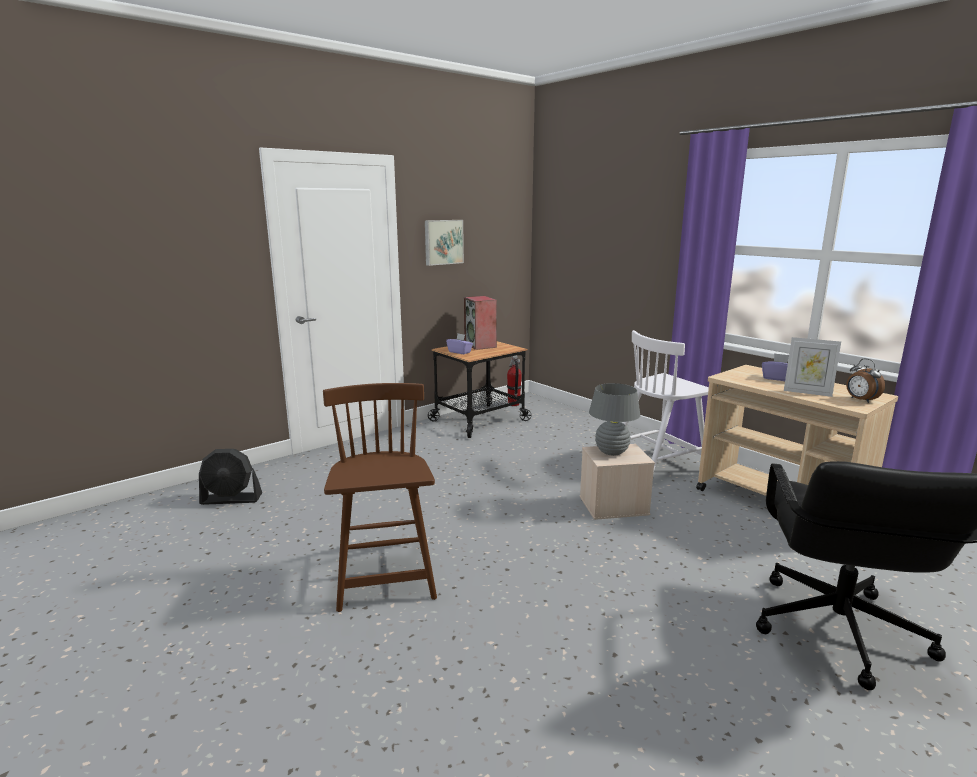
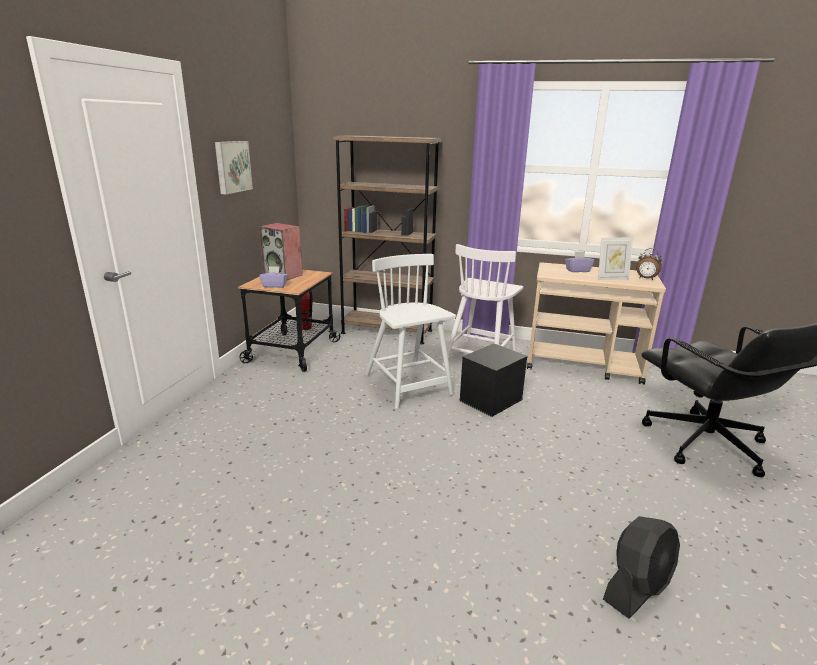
camera: 35 degrees left, 5 degrees up
black fan [199,449,262,505] -> black fan moved to [603,516,680,619]
brown chair [323,383,437,612] -> none
beige storage box [580,444,655,520] -> black storage box [459,343,528,417]
grey table lamp [589,383,640,456] -> none
none -> brown bookcase [333,135,441,344]
none -> white chair [365,254,456,409]

